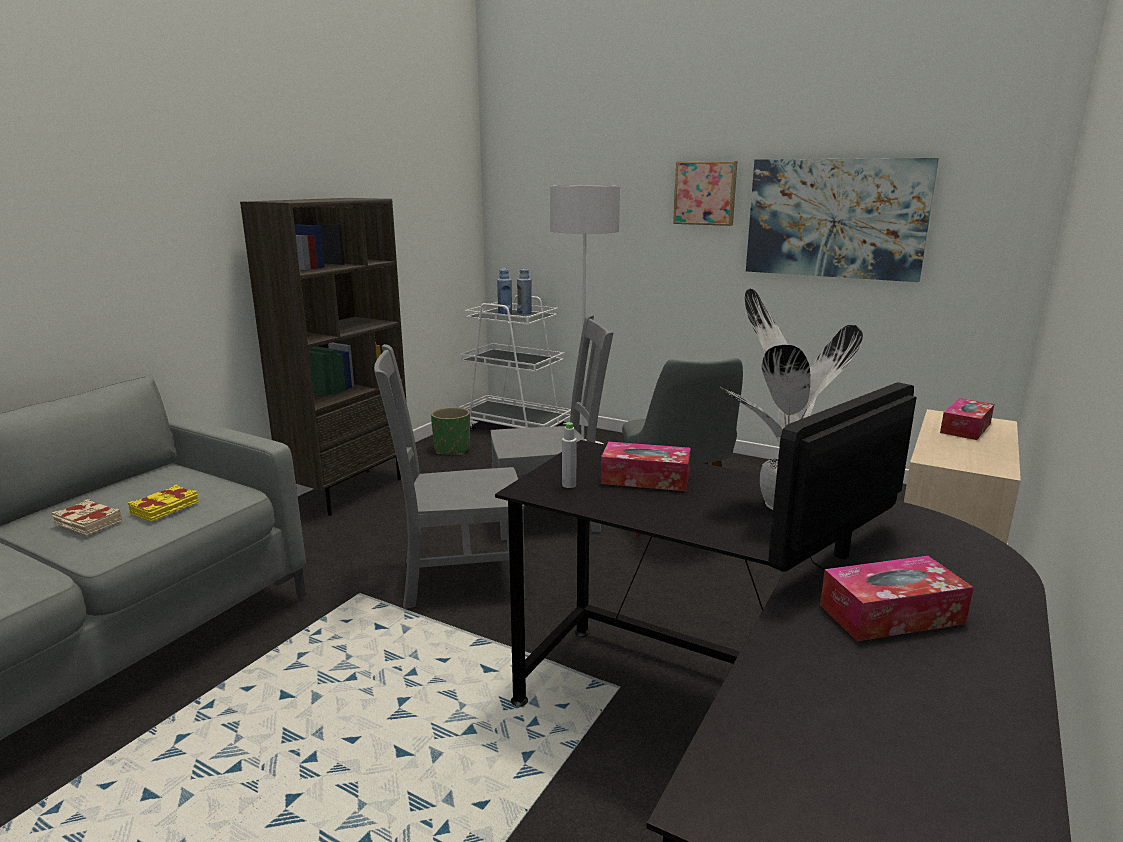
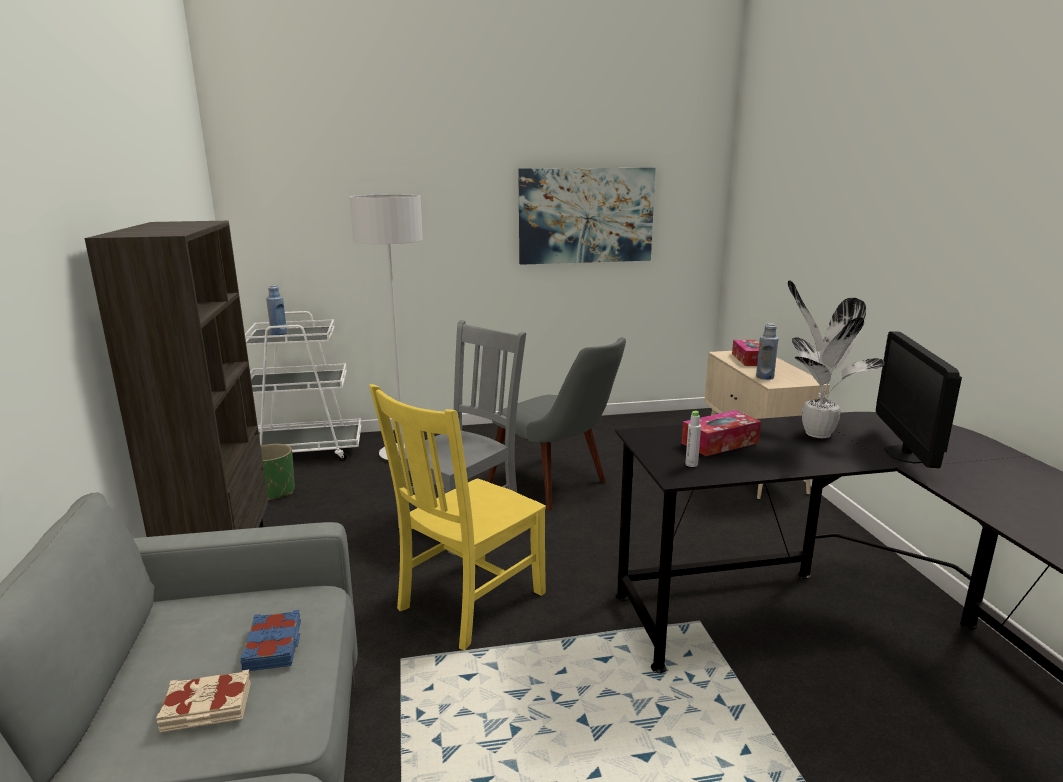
camera: 40 degrees left, 0 degrees up
yellow book [128,484,199,521] -> blue book [240,610,301,671]
grey chair [374,344,525,609] -> yellow chair [369,384,546,650]
blue bottle [517,268,532,314] -> blue bottle moved to [756,323,779,380]
picture [673,161,737,226] -> none
tissue box [820,556,974,641] -> none

